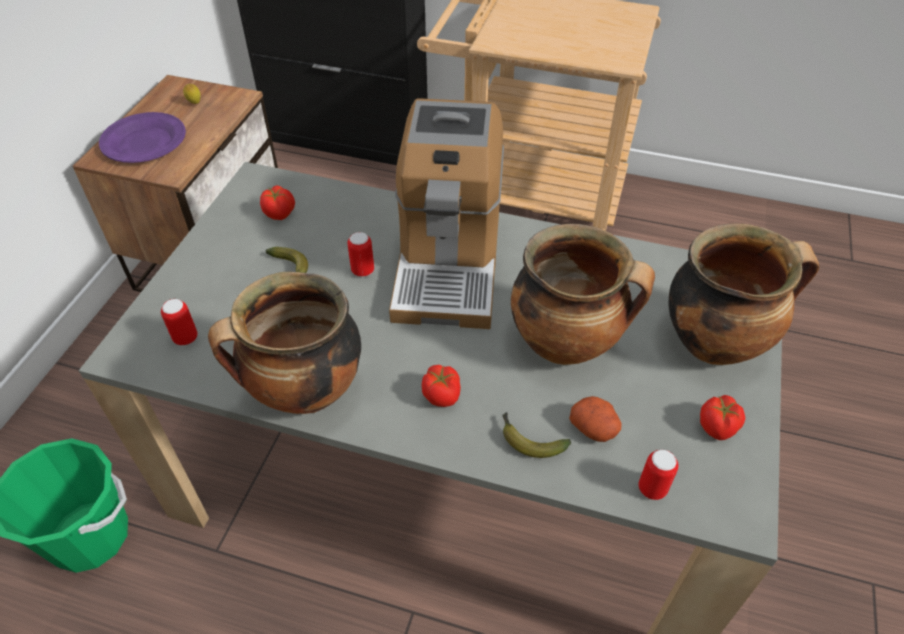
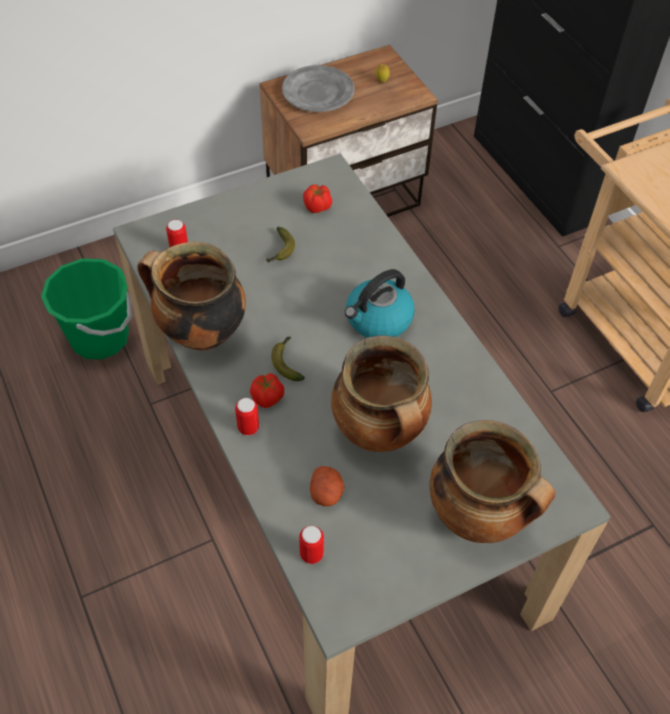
camera: 45 degrees right, 5 degrees up
purple plate [99,112,186,163] -> grey plate [282,65,355,112]
can [347,232,374,277] -> can moved to [235,398,259,436]
coffee machine [389,98,504,329] -> kettle [345,269,415,338]
banana [503,412,571,458] -> banana moved to [271,337,305,381]
tomato [700,395,745,440] -> none

